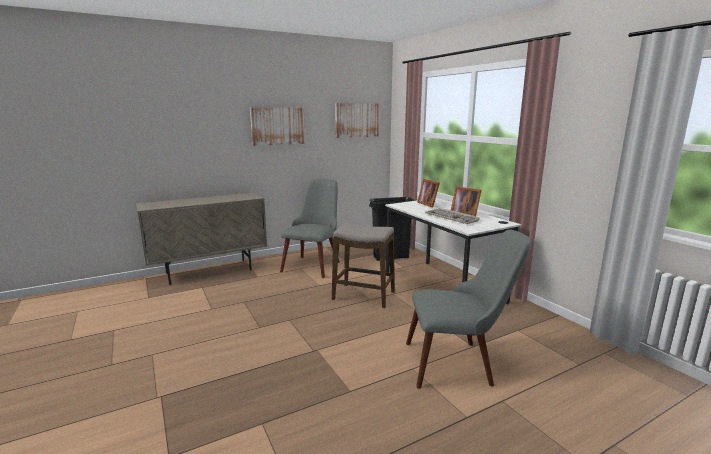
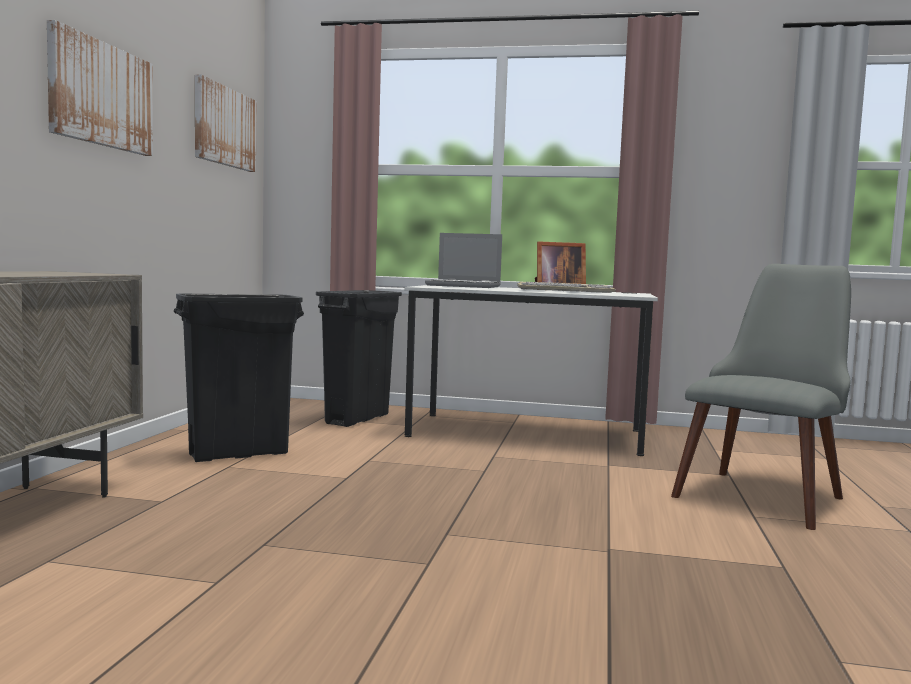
camera: 50 degrees left, 10 degrees down
grey chair [280,179,340,278] -> black trash can [174,294,304,462]
stool [332,223,395,308] -> none
picture frame [417,179,440,207] -> laptop [425,233,502,288]

